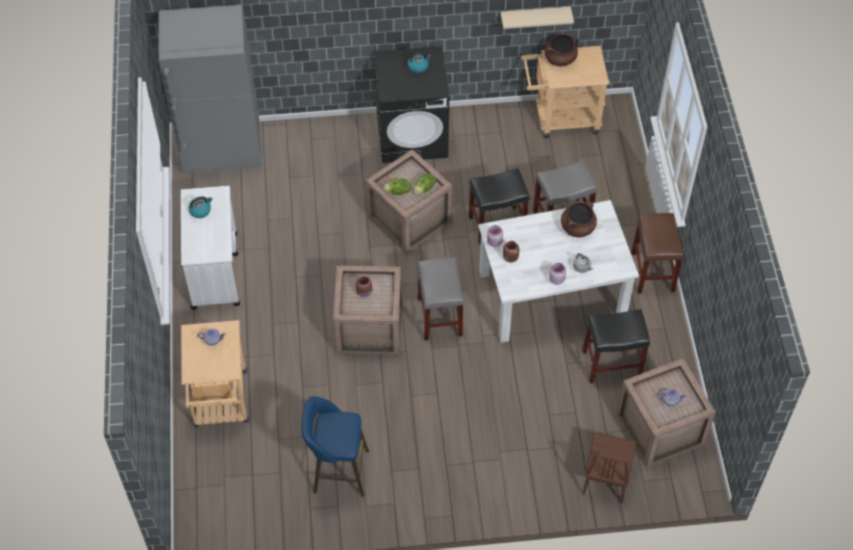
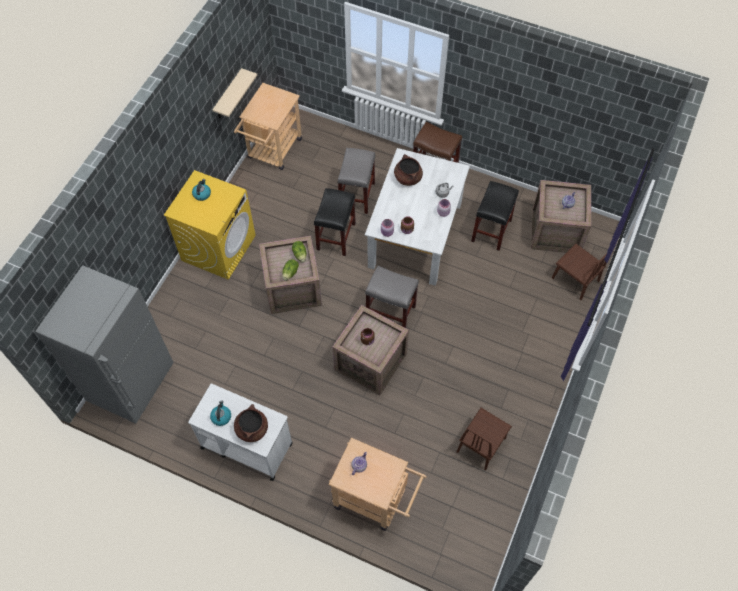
camera: 60 degrees left, 5 degrees up
blue stool [302,396,369,497] -> brown chair [457,408,512,470]
black washing machine [374,46,449,163] -> yellow washing machine [164,170,256,280]
brown cooking pot [545,34,578,66] -> brown cooking pot moved to [234,404,268,442]

